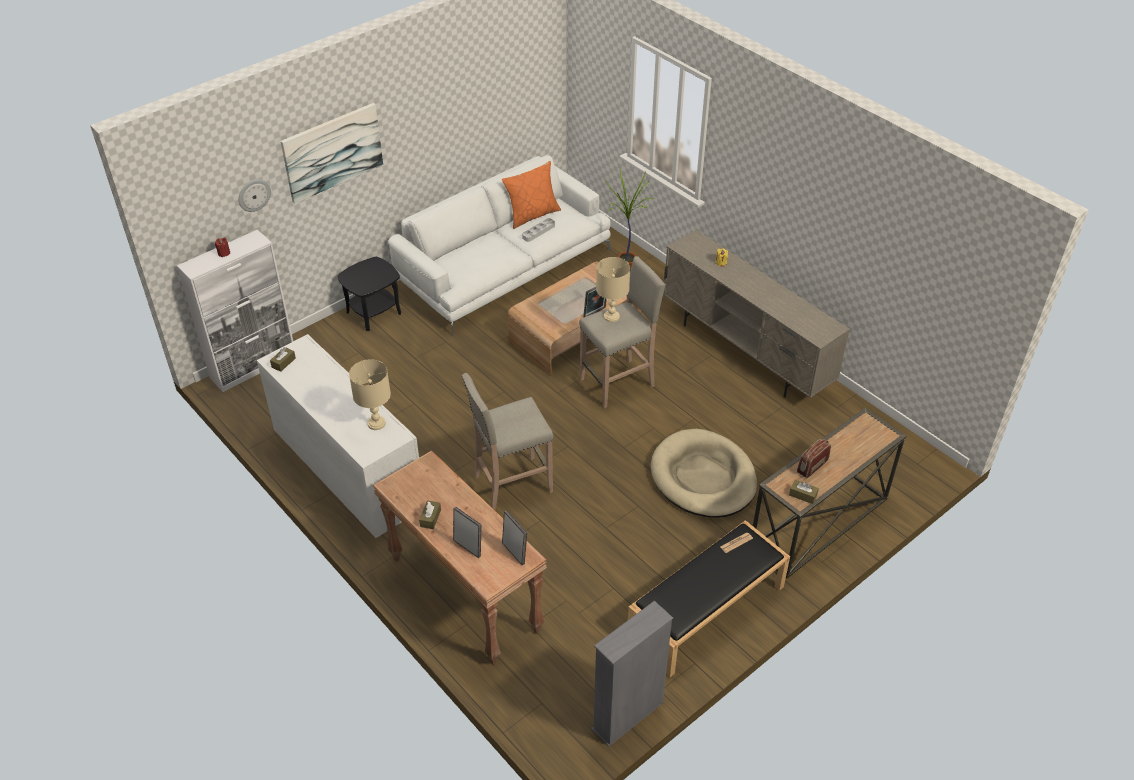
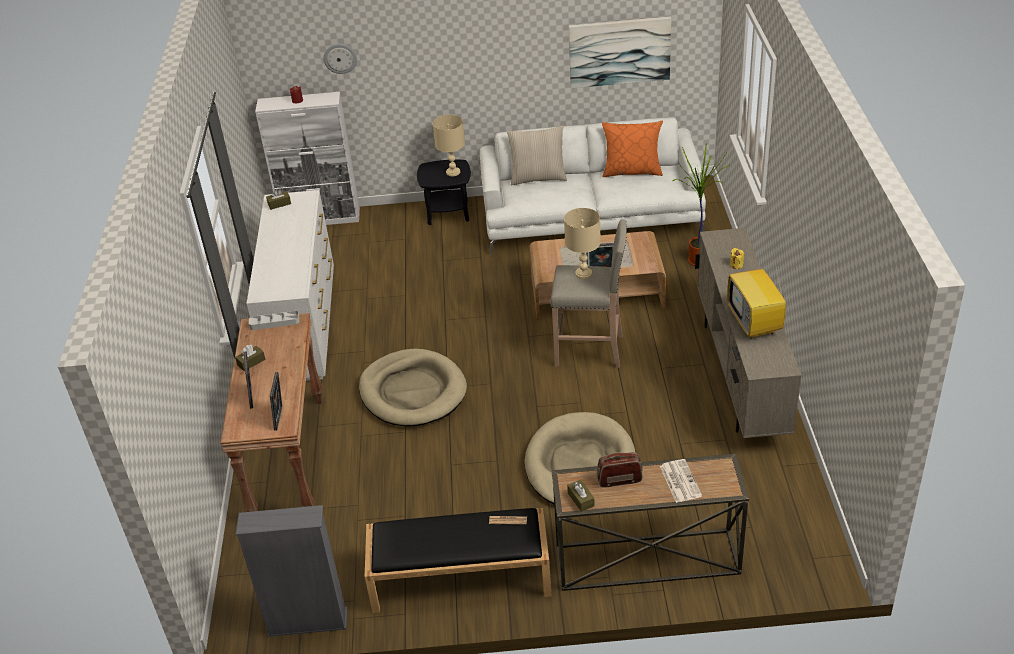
camera: 40 degrees right, 5 degrees down
picture [281,103,383,204] -> picture moved to [569,16,671,88]
beige table lamp [349,359,391,430] -> beige table lamp moved to [433,115,465,176]
beige stool [461,373,554,510] -> beige dog bed [359,349,467,426]
grey tray [522,218,555,242] -> grey tray moved to [249,311,299,330]
none -> beige pillow [507,125,567,185]
none -> newspaper [660,459,702,503]
none -> television [727,261,786,339]

